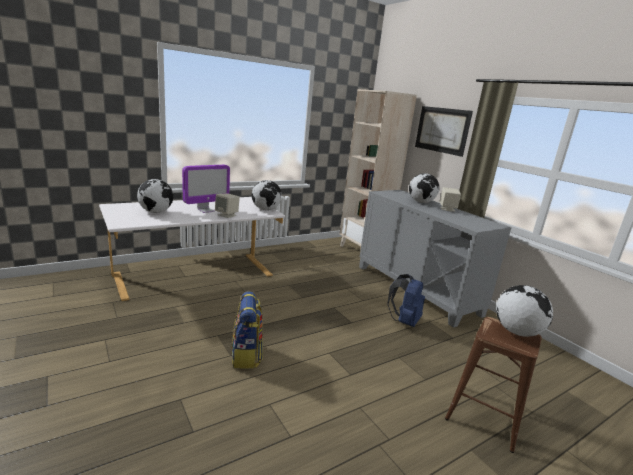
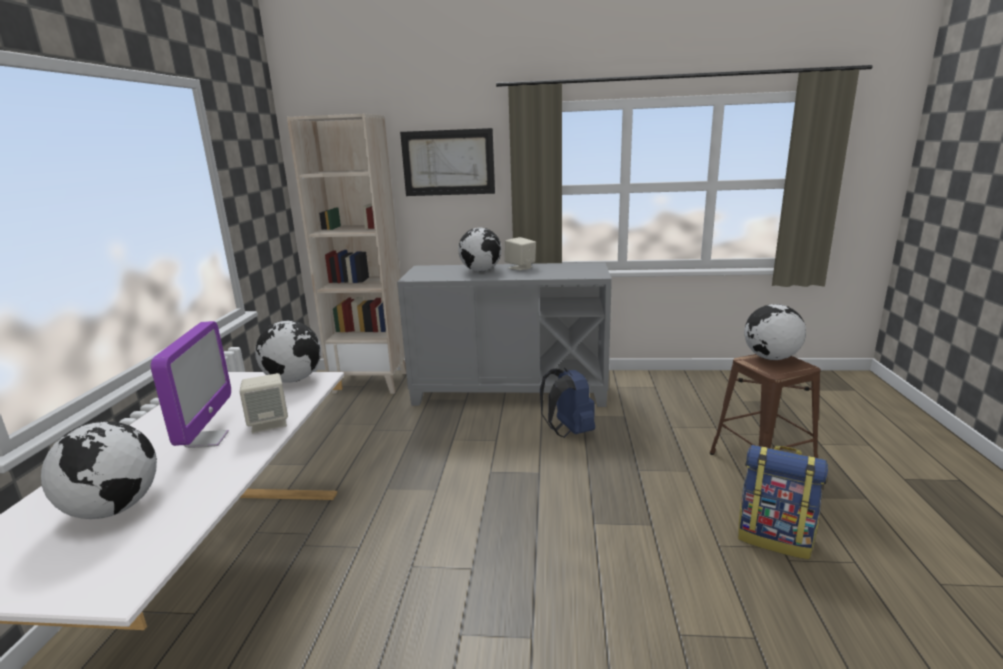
camera: 50 degrees left, 0 degrees up
backpack [231,292,263,369] -> backpack moved to [738,445,828,559]

